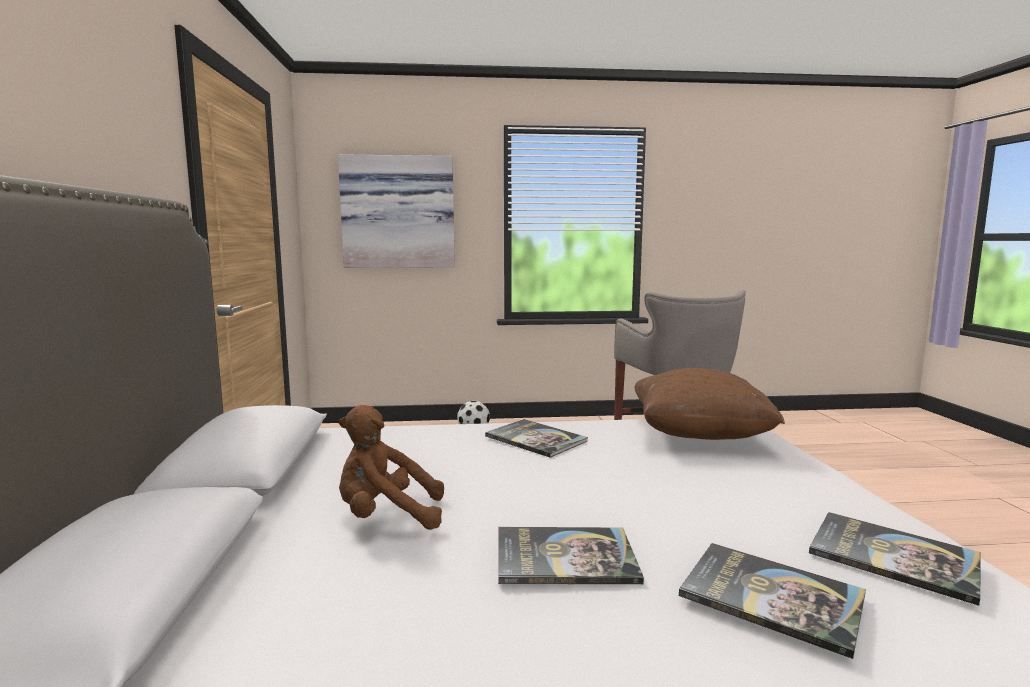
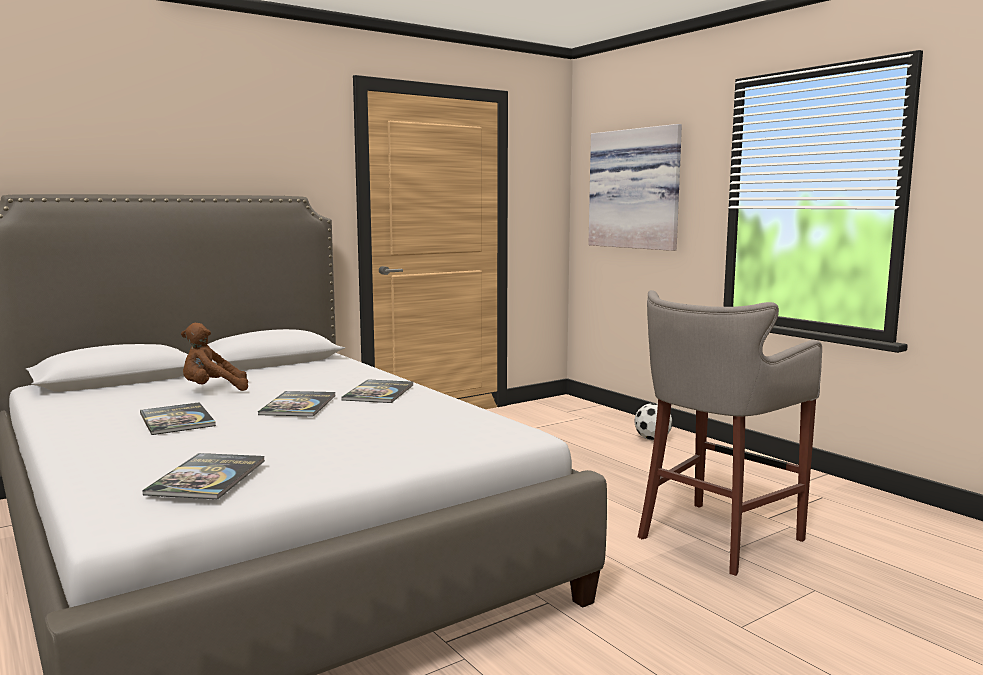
camera: 60 degrees right, 0 degrees up
brown plush toy [339,405,444,530] -> brown plush toy turned 75 degrees counterclockwise [181,323,248,391]
brown pillow [634,368,785,440] -> none
book [679,543,866,659] -> book moved to [258,391,336,417]

